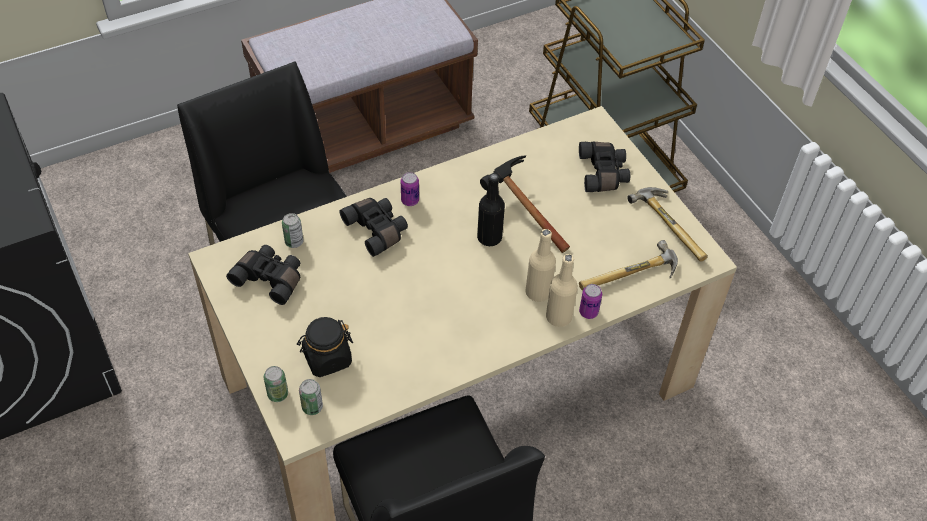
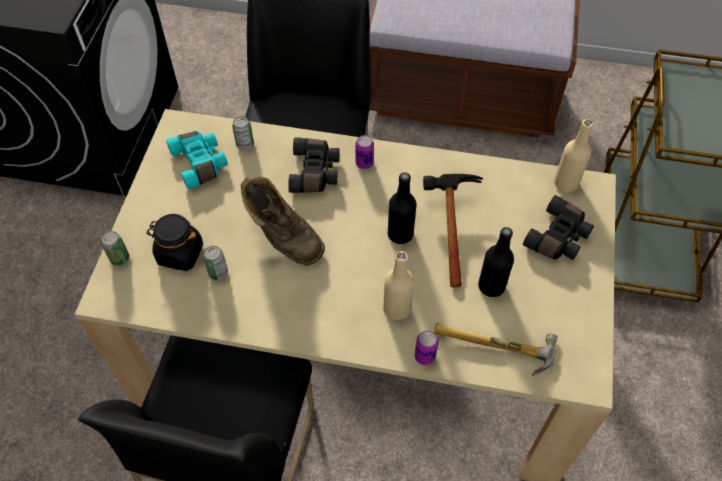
camera: 40 degrees right, 5 degrees up
black binoculars [226,245,300,305] -> turquoise binoculars [166,131,228,190]
can [299,379,323,415] -> can moved to [203,246,228,280]
beige bottle [546,254,578,327] -> beige bottle moved to [554,119,593,192]
hammer [627,187,708,261] -> none
none -> brown boot [241,177,325,266]
none -> black bottle [478,227,514,297]

